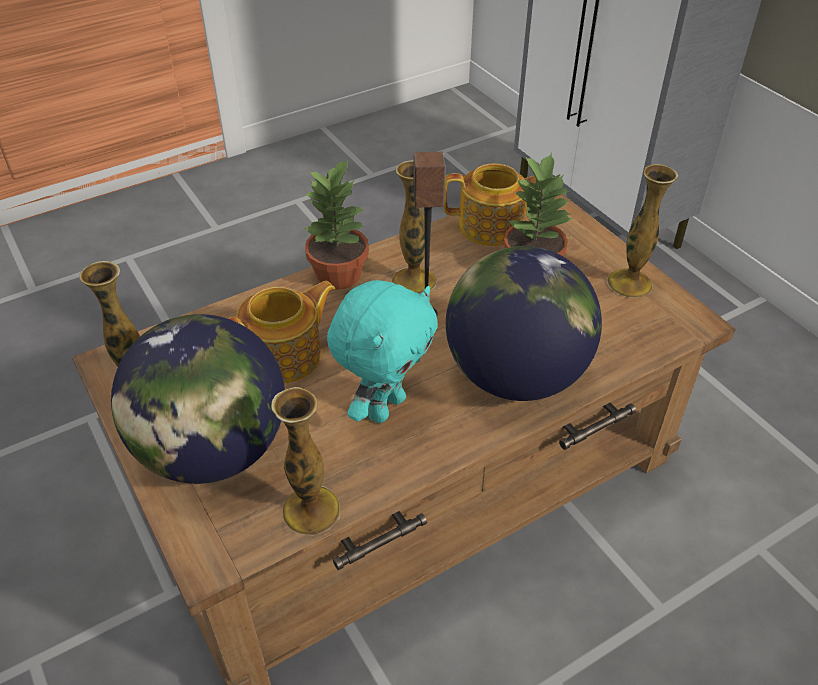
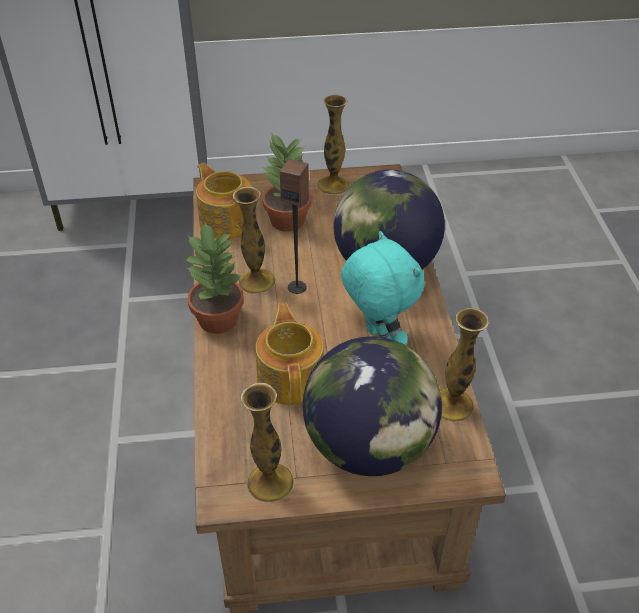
camera: 65 degrees left, 0 degrees up
teapot [443,163,536,246] -> teapot turned 60 degrees counterclockwise [196,163,251,239]

